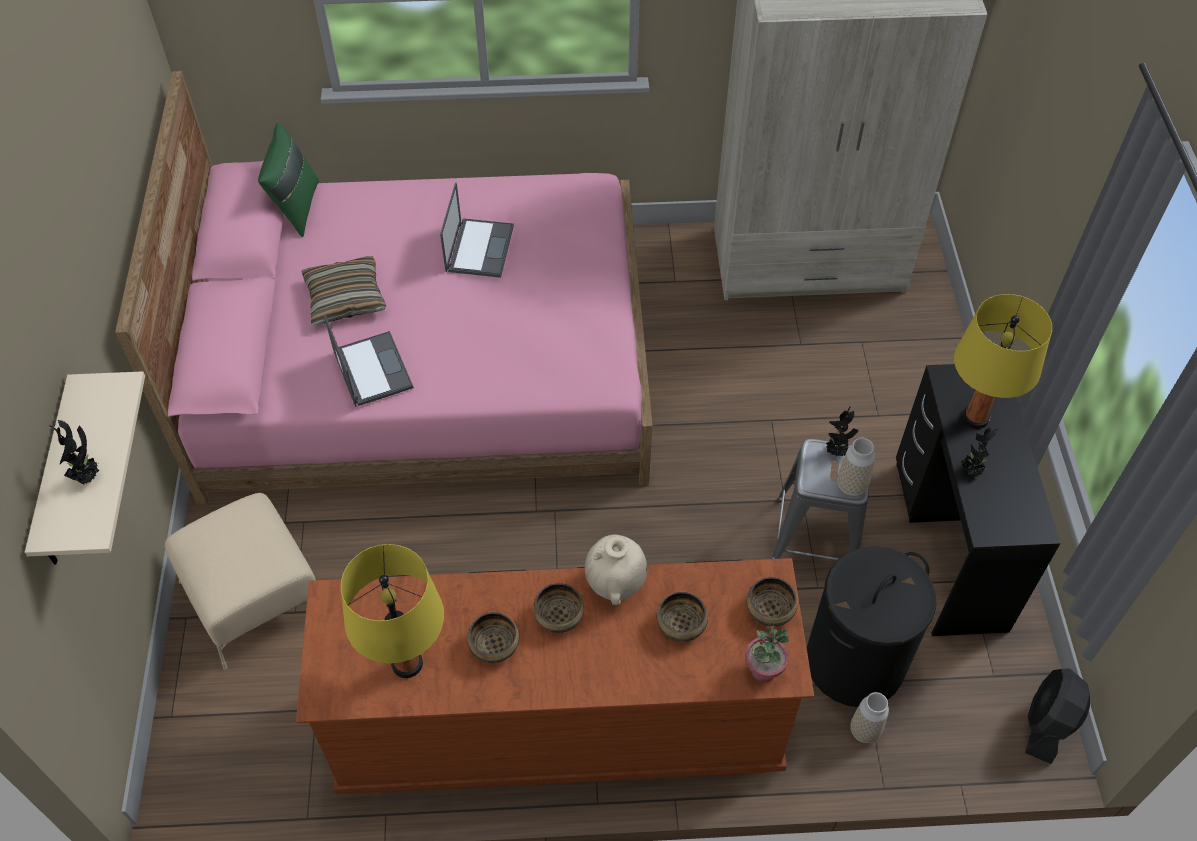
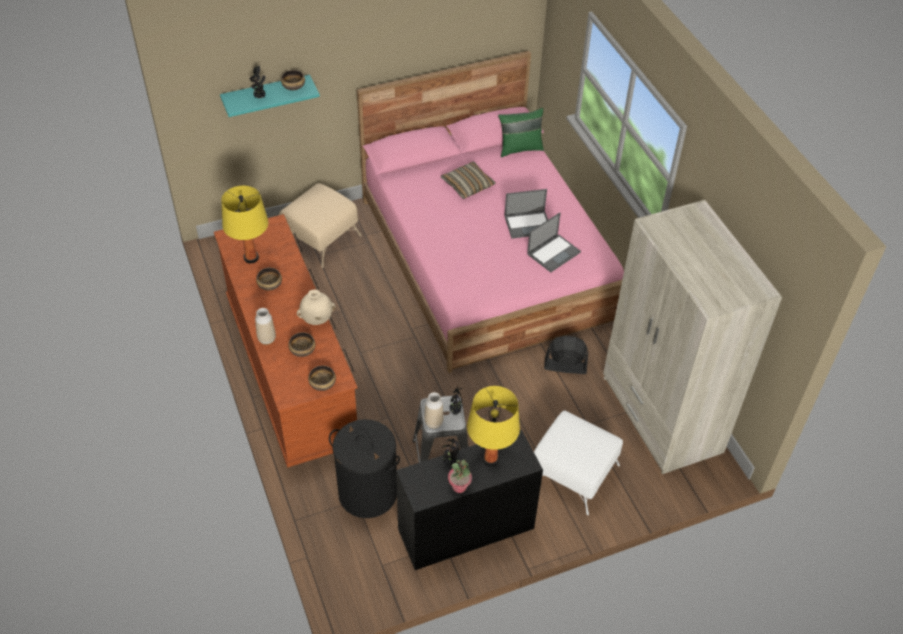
camera: 70 degrees right, 5 degrees down
beige shelf [25,371,145,565] -> turquoise shelf [220,75,320,117]
laptop [324,314,414,407] -> laptop moved to [527,213,581,273]
bowl [533,583,584,633] -> bowl moved to [281,70,305,90]
potted plant [745,626,789,682] -> potted plant moved to [448,460,472,493]
vase [850,692,889,743] -> vase moved to [255,308,276,345]
black fan [1025,668,1090,764] -> black fan moved to [544,336,588,374]
none -> white ottoman [534,411,623,515]

